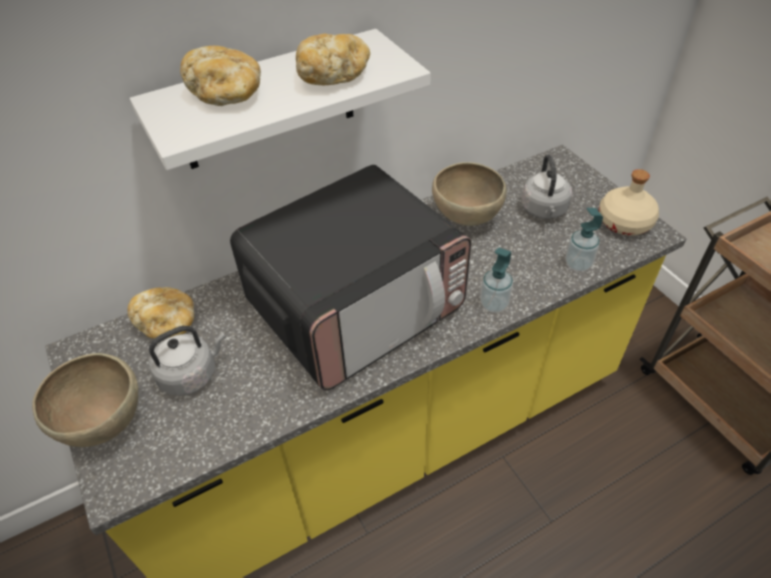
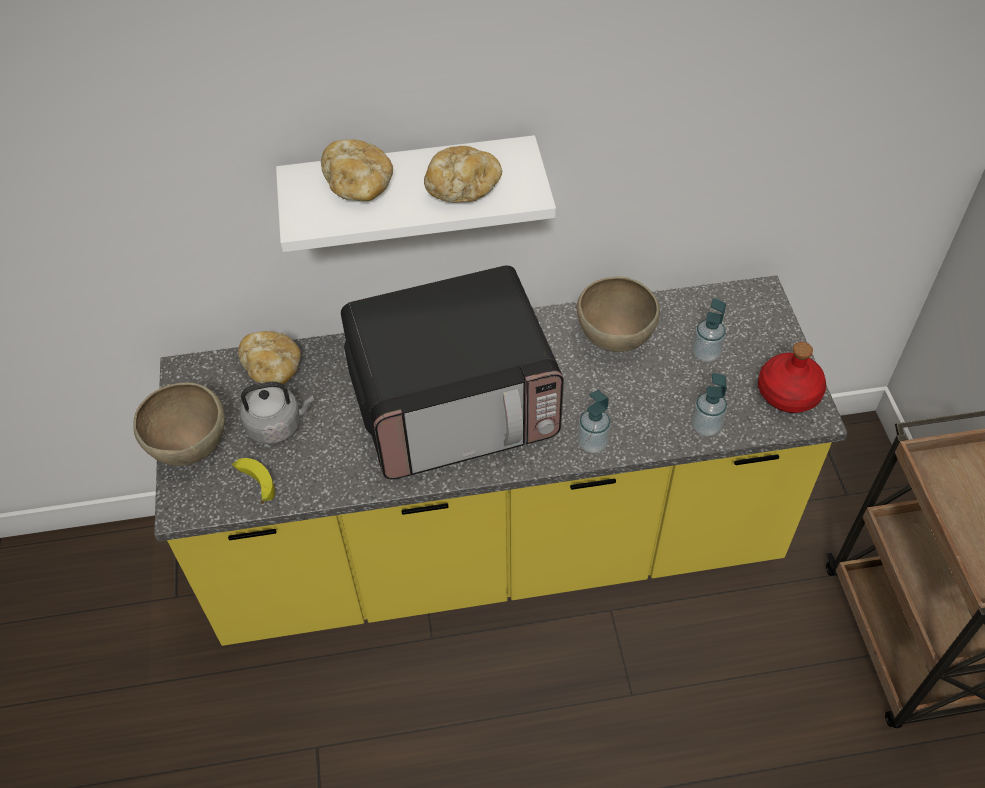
camera: 20 degrees right, 5 degrees up
grey kettle [521,154,572,219] -> soap dispenser [692,298,726,362]
beige bottle [599,169,659,236] -> red bottle [758,342,826,413]
none -> banana [232,458,275,504]

